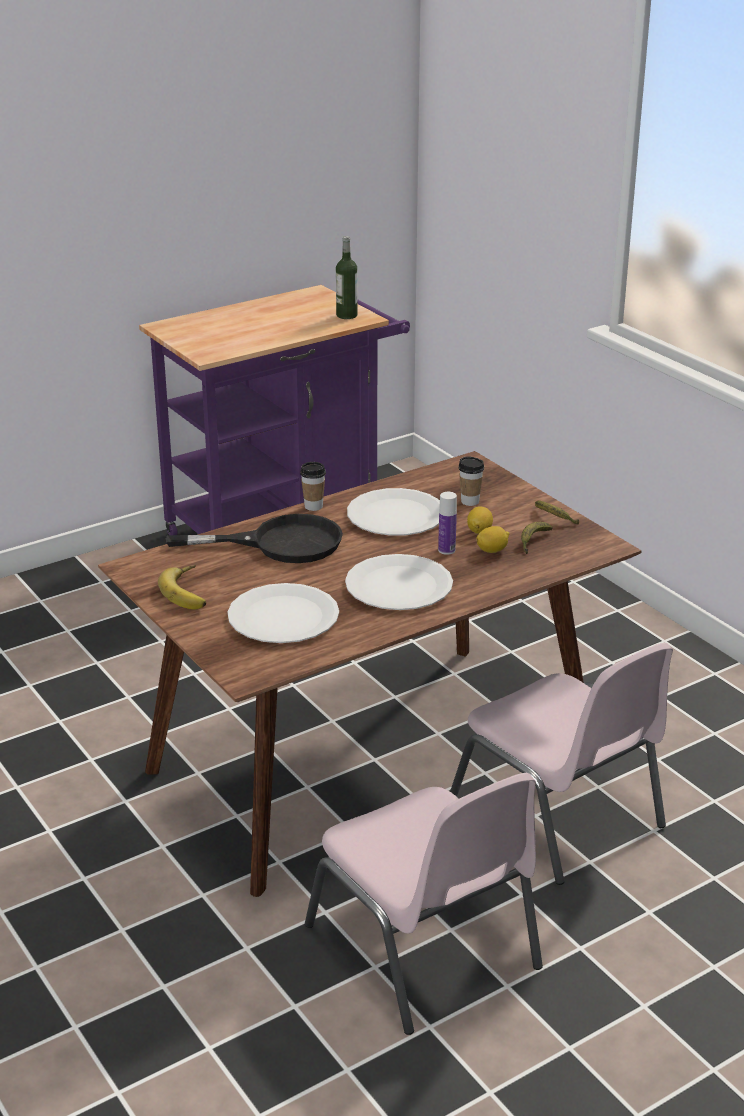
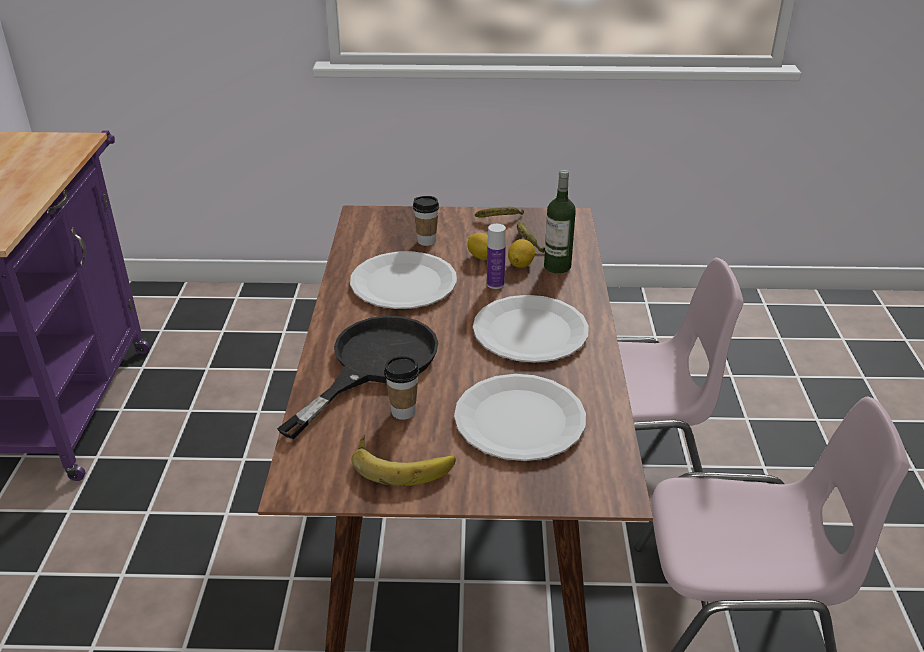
camera: 55 degrees left, 5 degrees up
cup [300,462,326,511] -> cup moved to [384,356,419,420]
bottle [336,236,358,319] -> bottle moved to [544,170,576,274]

